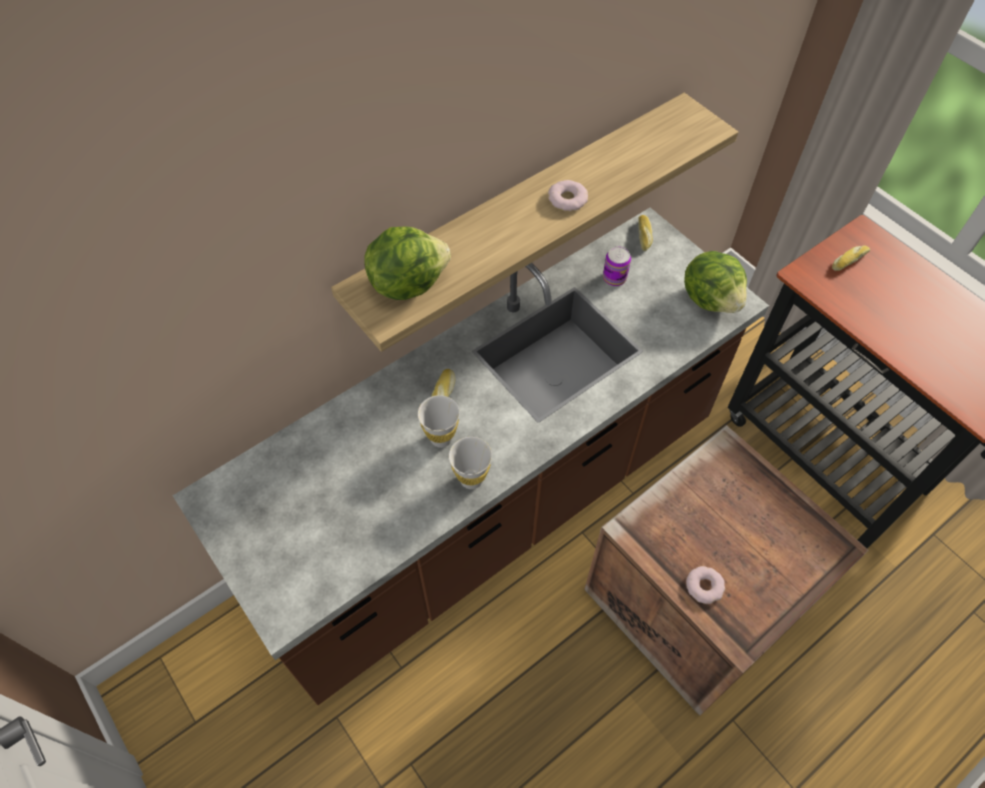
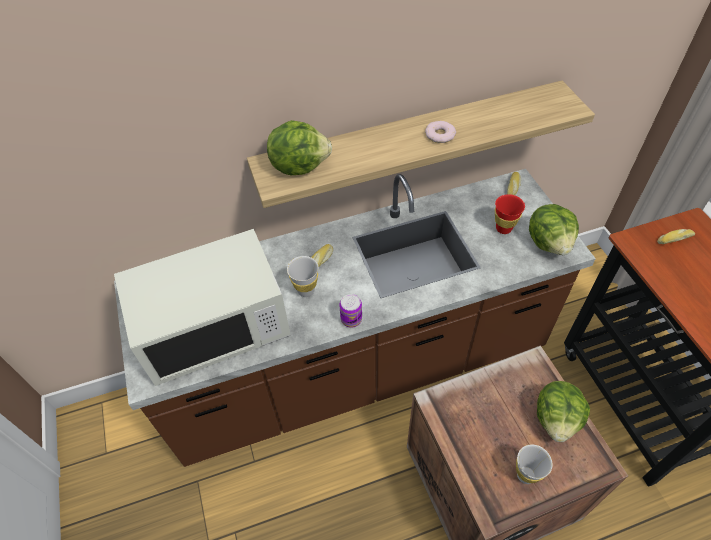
camera: 20 degrees right, 5 degrees down
white cup [449,437,492,489] -> white cup moved to [516,444,553,484]
can [603,247,631,286] -> can moved to [339,294,362,328]
donut [686,566,725,604] -> none
none -> white microwave [114,229,291,386]
none -> red cup [495,194,525,234]
none -> lettuce [537,381,590,442]

